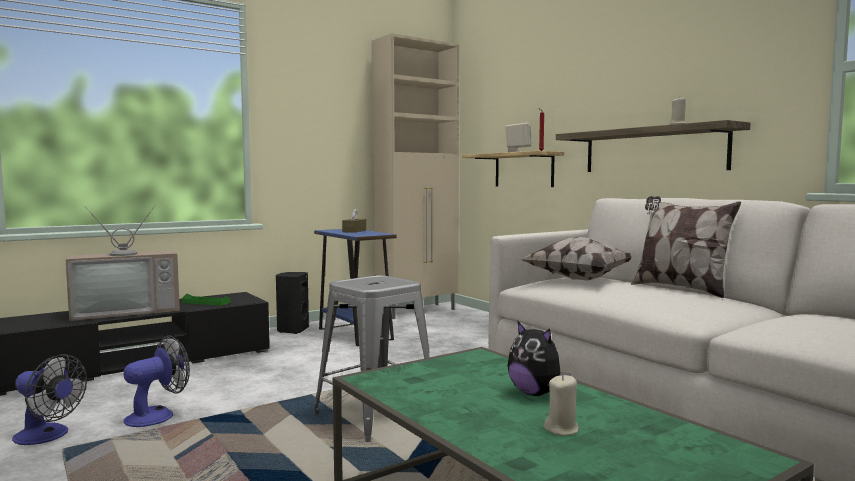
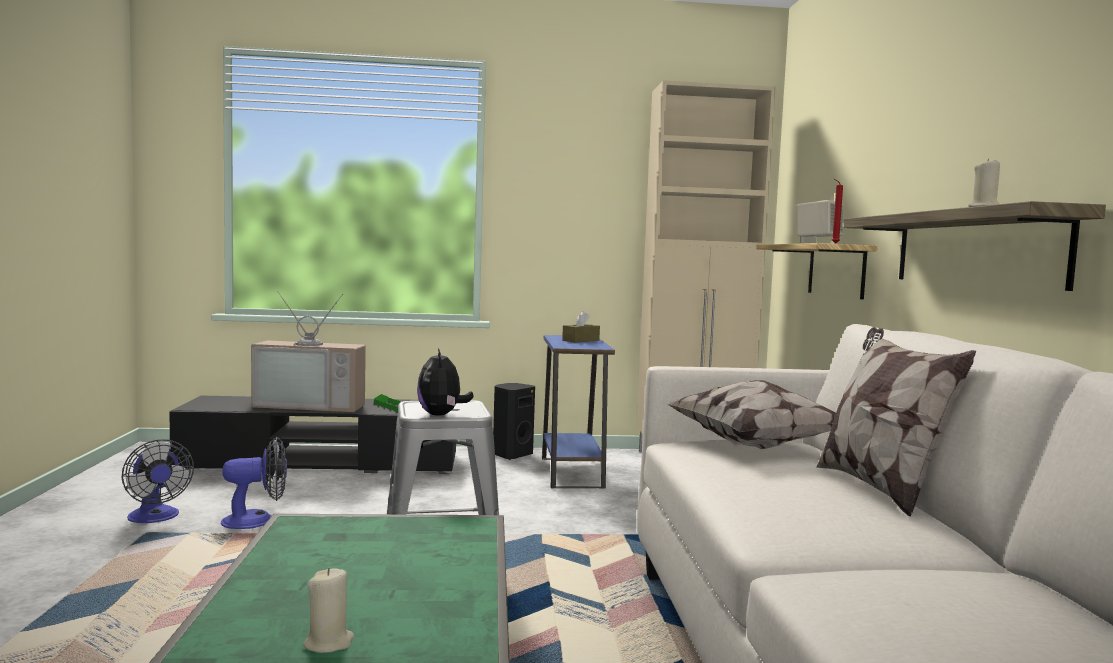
camera: 30 degrees right, 0 degrees up
plush toy [507,320,571,396] -> plush toy moved to [417,348,474,416]

